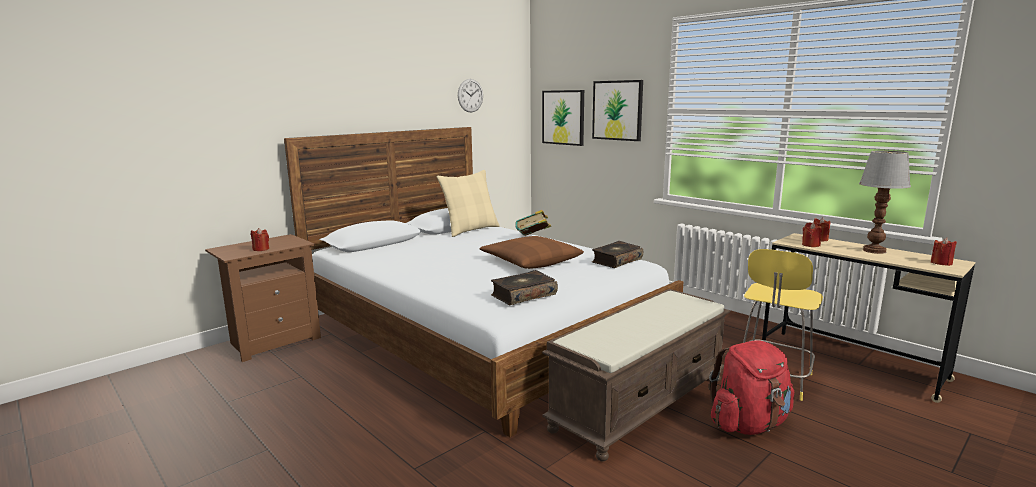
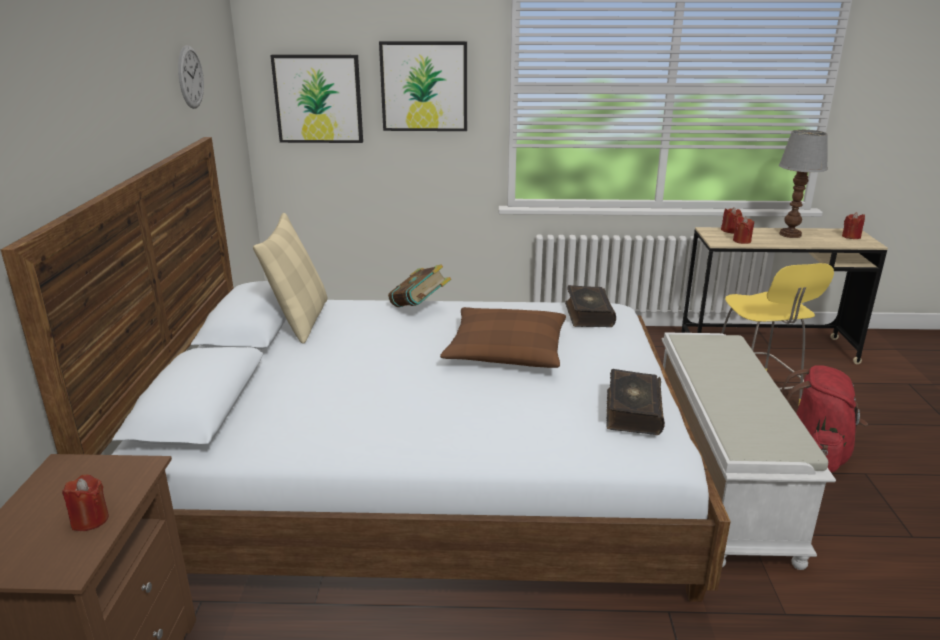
camera: 45 degrees left, 10 degrees up
brown bench [542,289,730,462] -> white bench [662,332,836,570]

